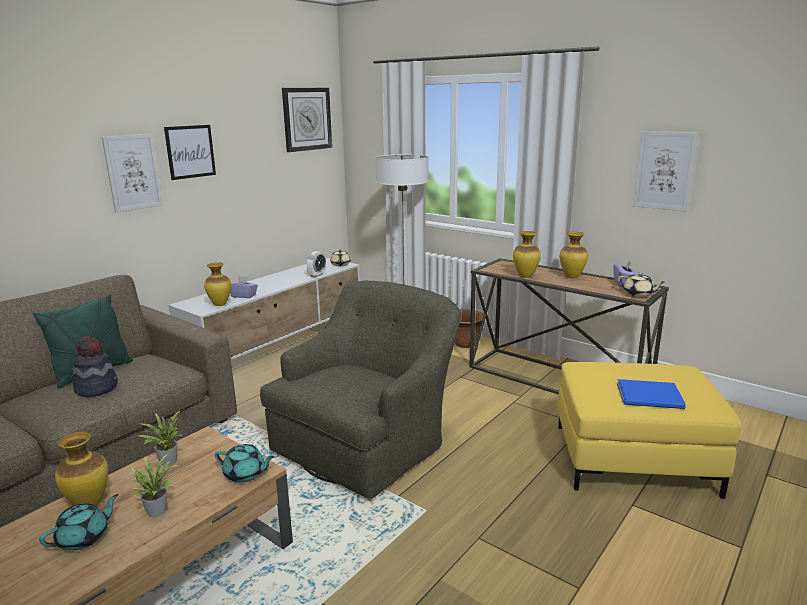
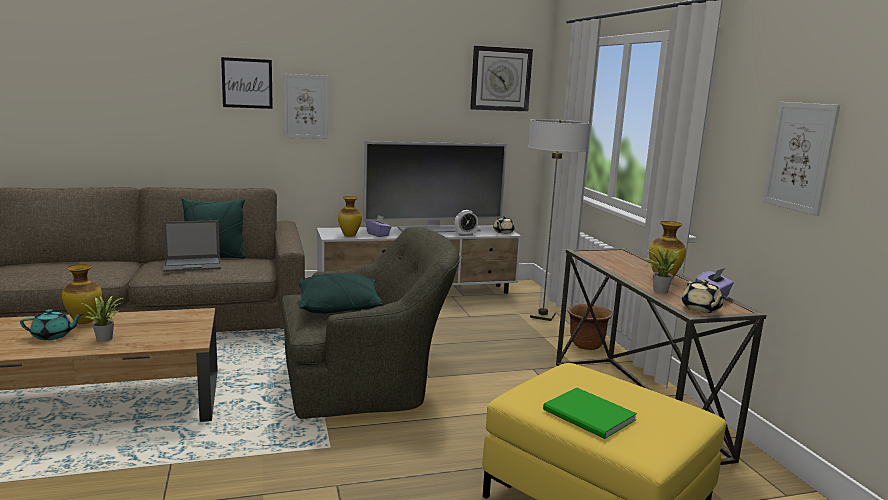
camera: 35 degrees right, 5 degrees down
hat [73,336,118,397] -> laptop [163,220,221,272]
potted plant [138,410,182,466] -> potted plant moved to [644,248,681,293]
picture [164,125,216,180] -> picture moved to [221,57,273,109]
turquoise teapot [215,444,274,483] -> none
vase [513,231,541,278] -> none
blue book [617,379,686,409] -> green book [543,388,637,439]
none -> green pillow [299,273,383,314]
none -> television [363,141,507,232]

